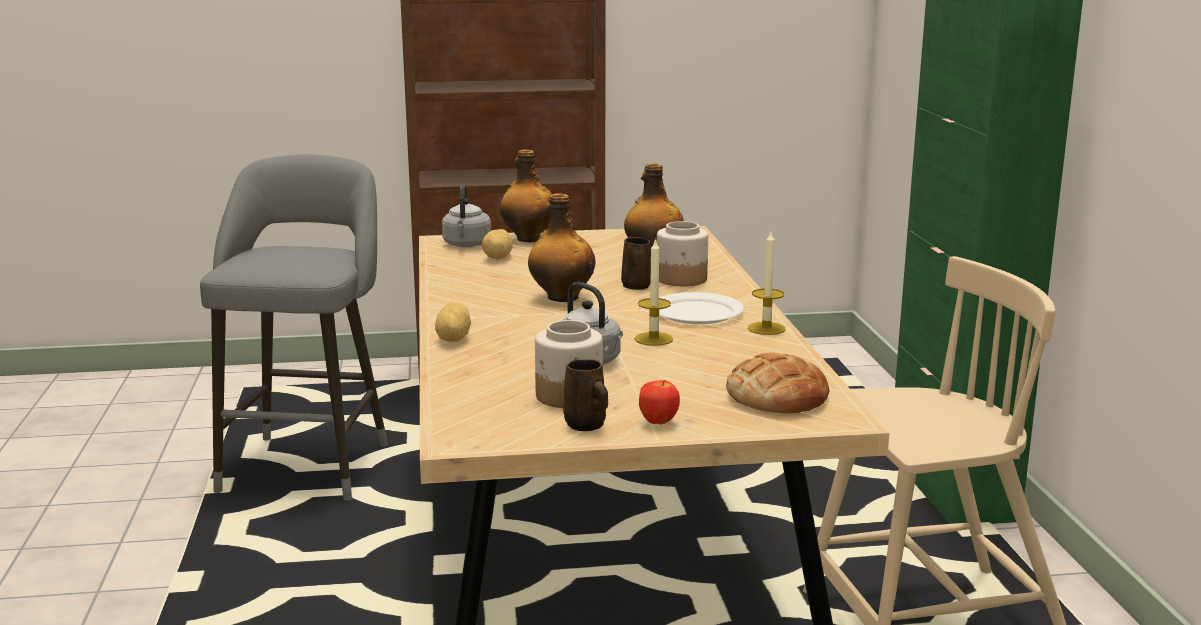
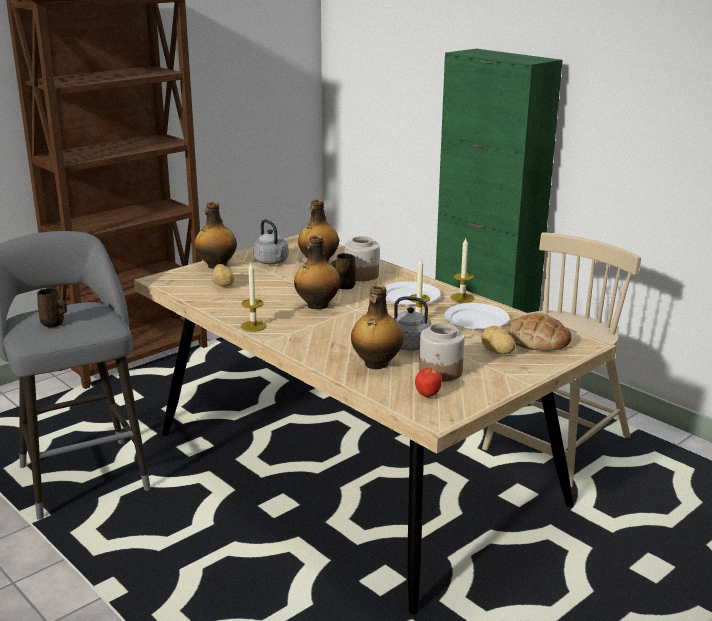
camera: 35 degrees left, 5 degrees up
potato [435,302,471,342] -> potato moved to [481,326,516,355]
grey kettle [442,184,491,247] -> grey kettle moved to [253,219,289,264]
brown mug [563,359,608,431] -> brown mug moved to [37,288,67,327]
apple [639,380,680,425] -> apple moved to [415,368,442,397]
none -> candle [241,263,267,332]
none -> bottle [351,285,404,369]
none -> white plate [444,303,509,330]

